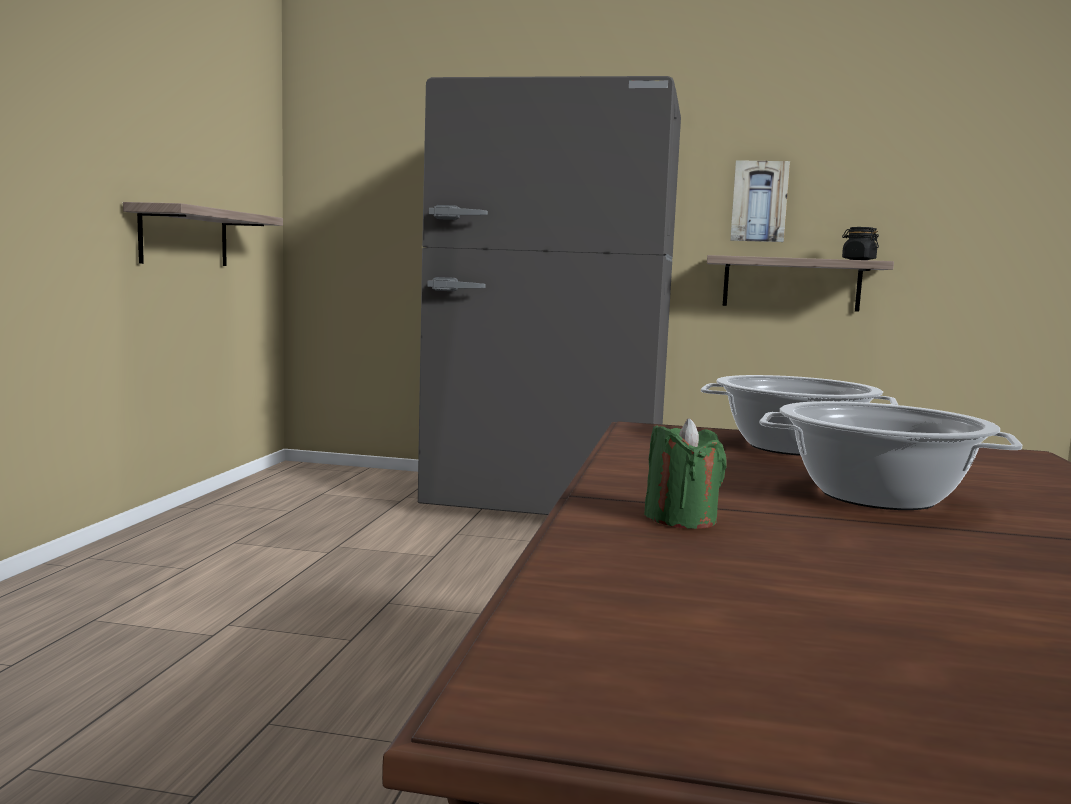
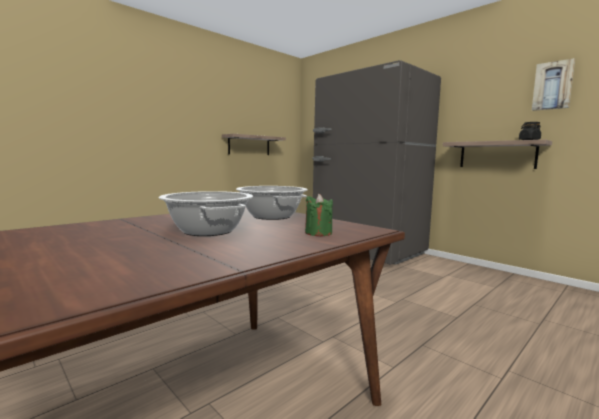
camera: 35 degrees right, 0 degrees up
green candle [644,418,727,529] -> green candle moved to [305,194,333,236]
picture [730,160,790,242] -> picture moved to [532,58,575,111]

